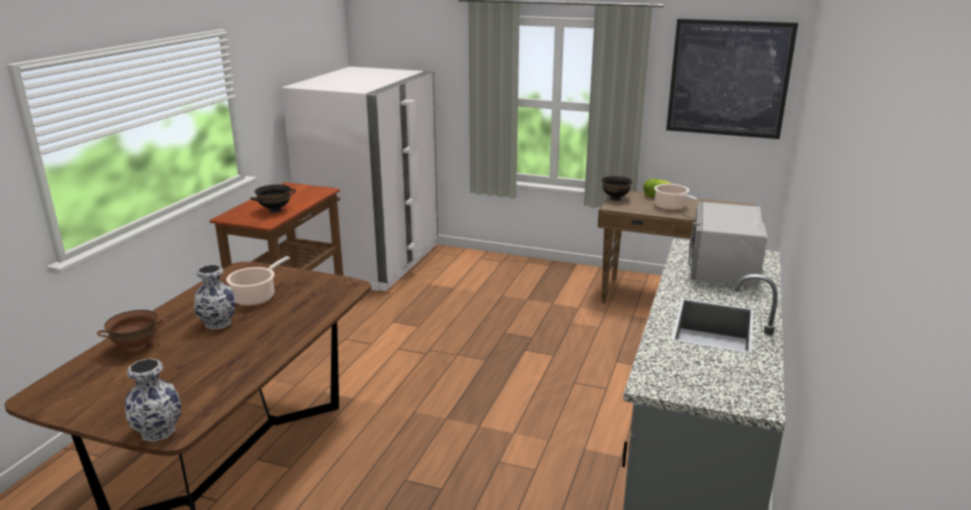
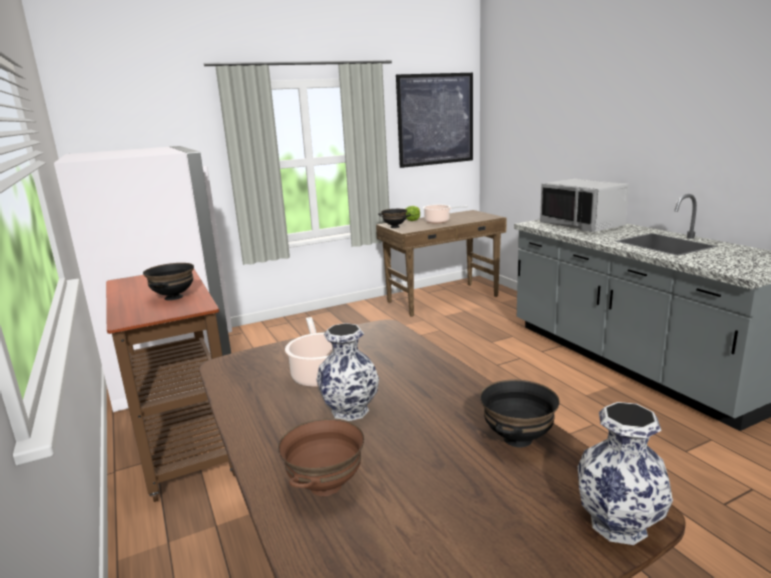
camera: 45 degrees left, 5 degrees down
none -> black bowl [480,379,560,447]

